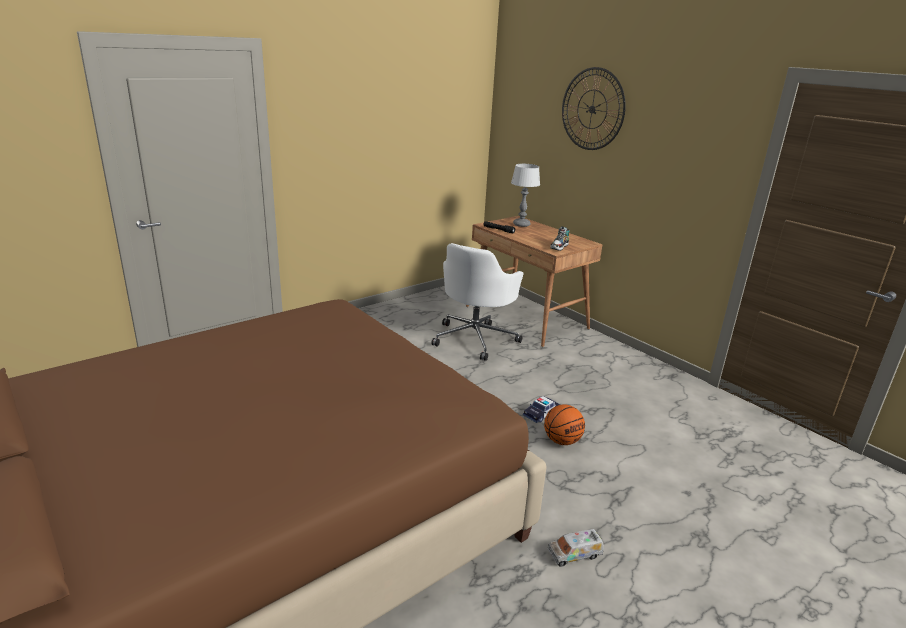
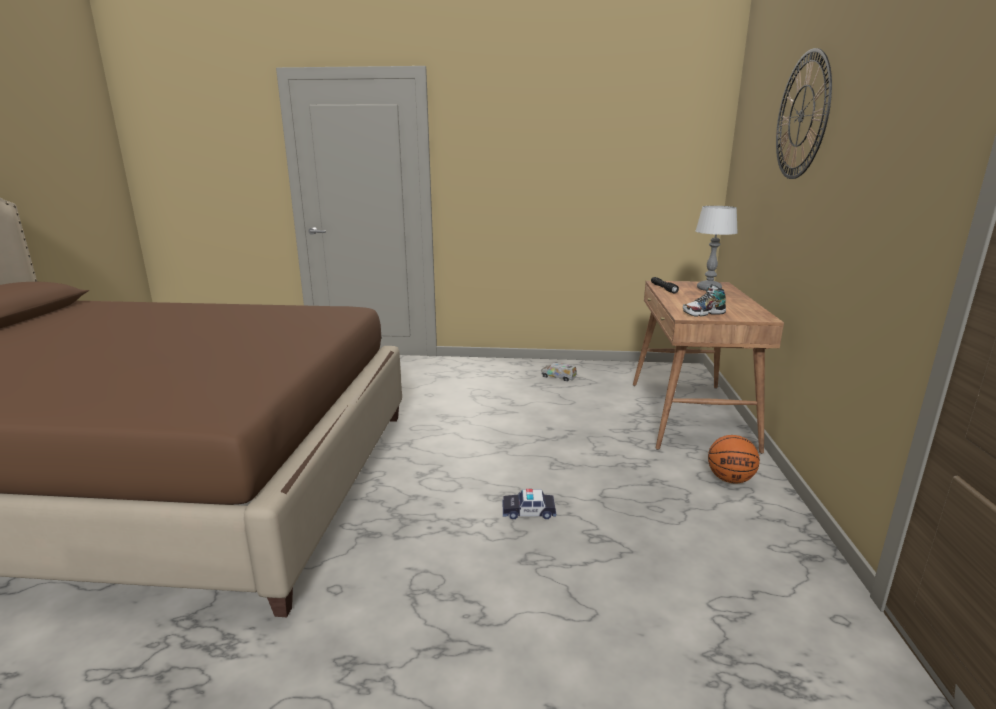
camera: 45 degrees right, 5 degrees down
white office chair [431,243,524,361] -> none
basketball [544,405,585,445] -> basketball moved to [708,435,760,483]
toy truck [548,529,604,567] -> toy truck moved to [541,362,577,381]

